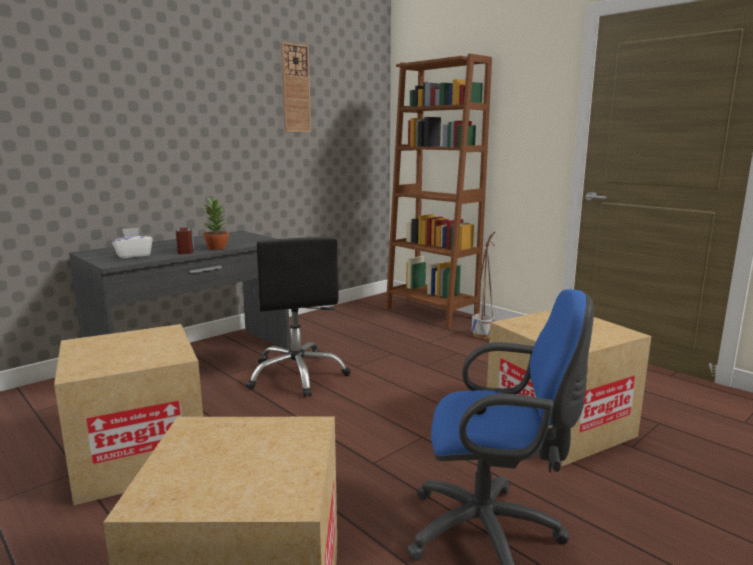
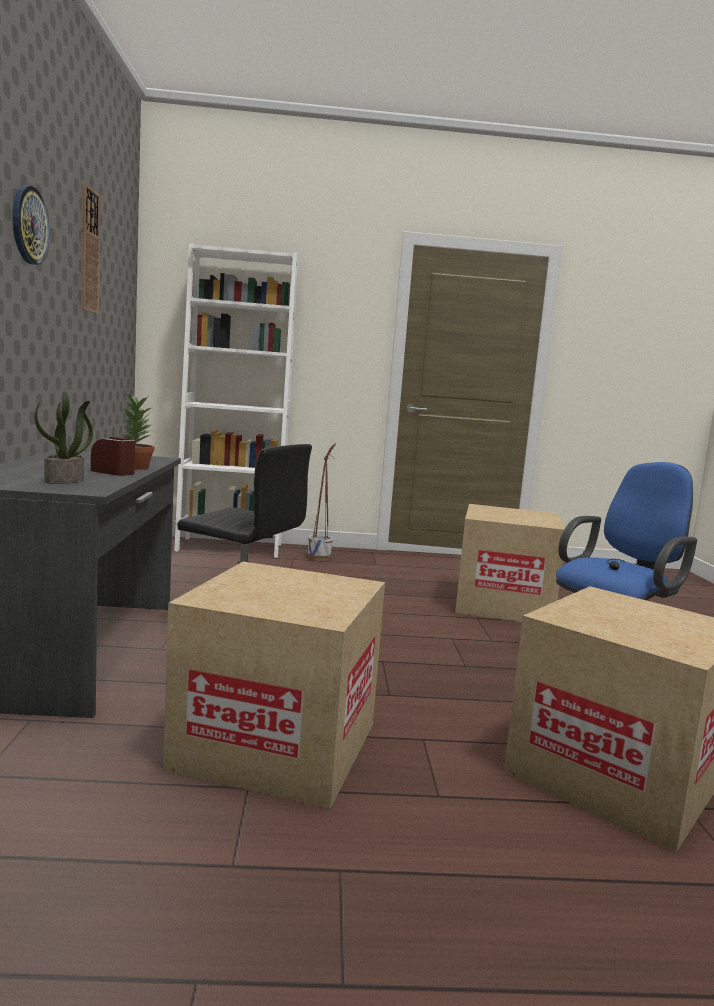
camera: 50 degrees left, 5 degrees down
white tissue box [112,227,153,258] -> potted plant [34,391,93,484]
brown bookcase [386,54,492,328] -> white bookcase [174,243,298,558]
none -> wall clock [12,185,49,265]

